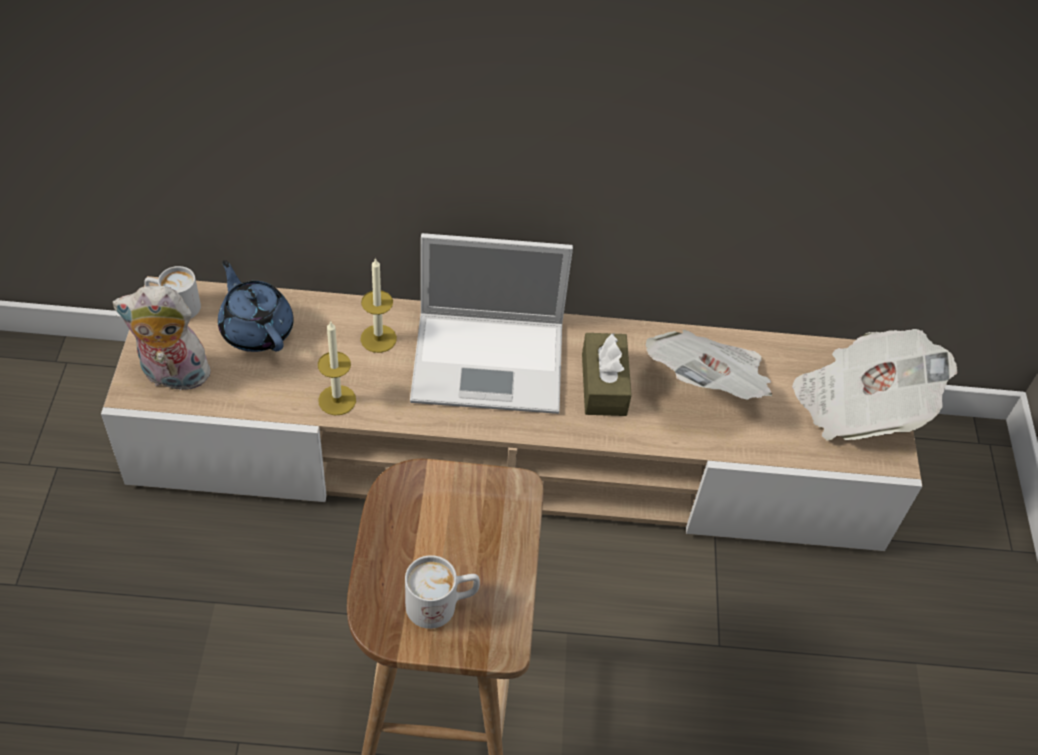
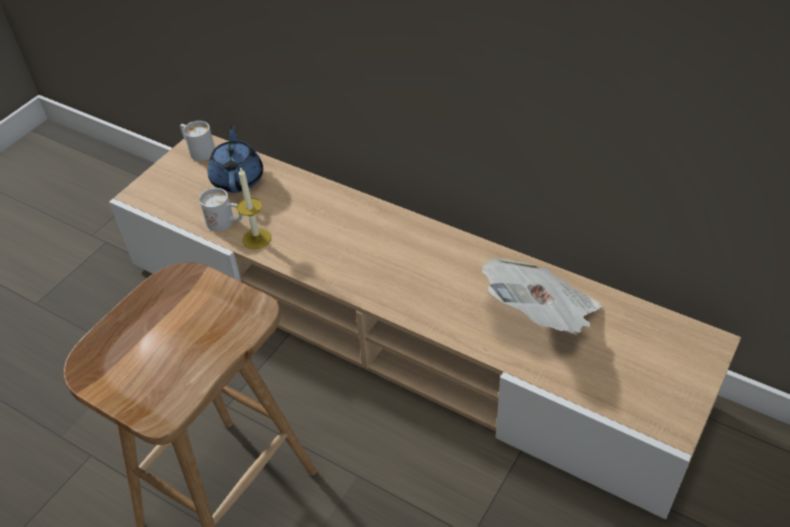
camera: 35 degrees right, 5 degrees down
plush toy [112,286,213,391] -> none
candle [360,257,397,353] -> none
white mug [405,555,480,629] -> white mug moved to [199,188,243,231]
laptop [410,233,573,414] -> none
brown tissue box [582,333,632,416] -> none
newspaper [792,329,957,441] -> none

